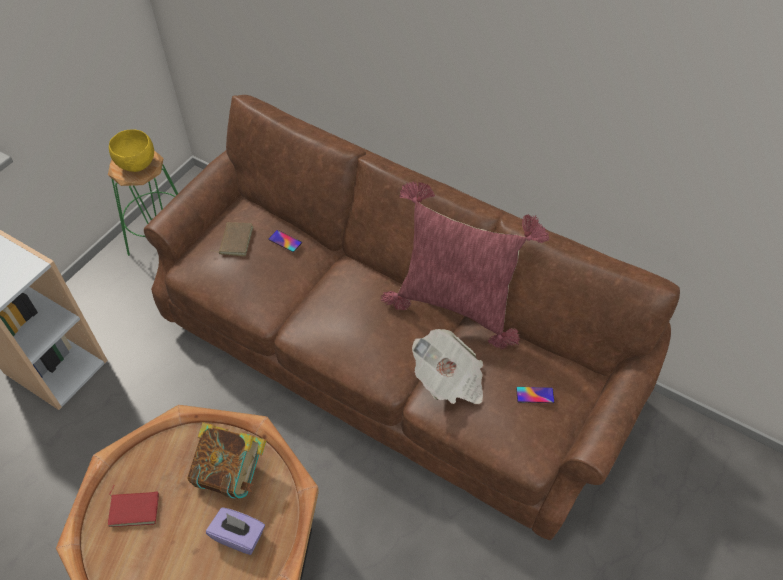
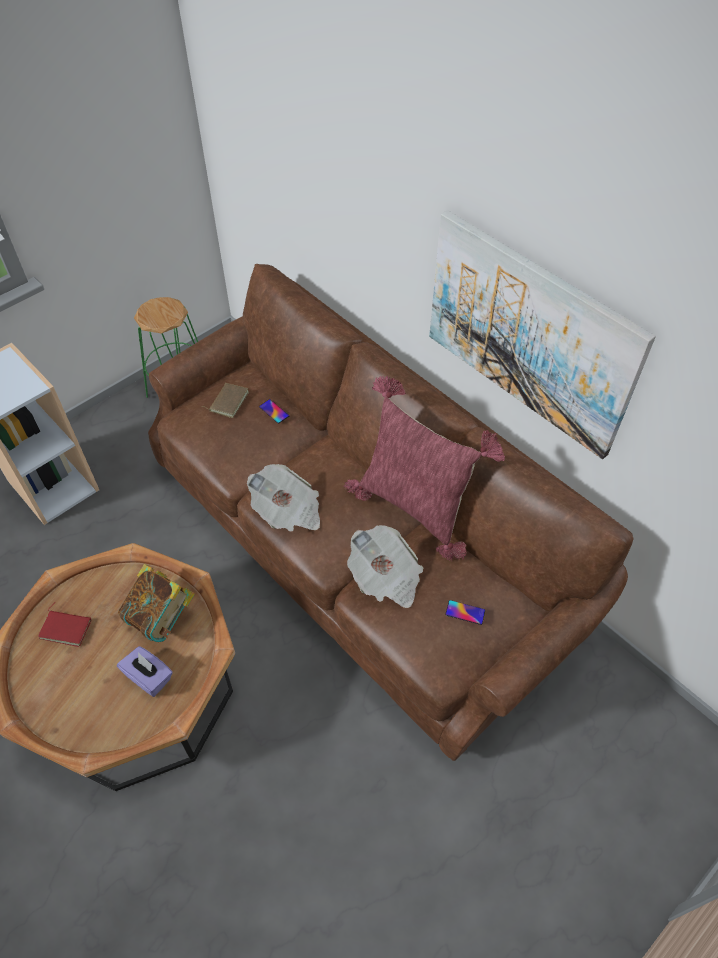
camera: 15 degrees right, 0 degrees up
yellow bowl [109,129,154,172] -> none
none -> newspaper [247,464,320,532]
none -> picture [429,210,656,459]

